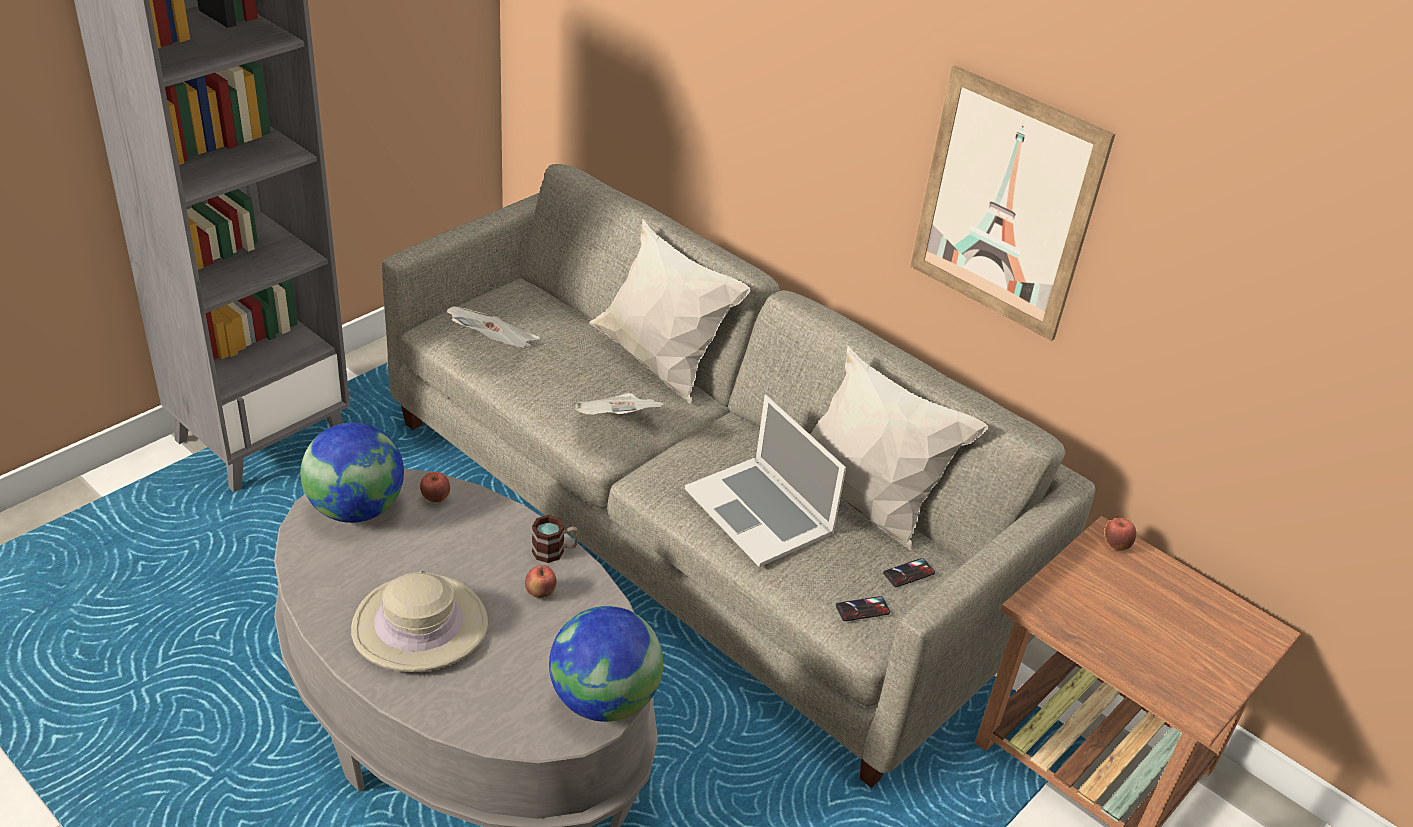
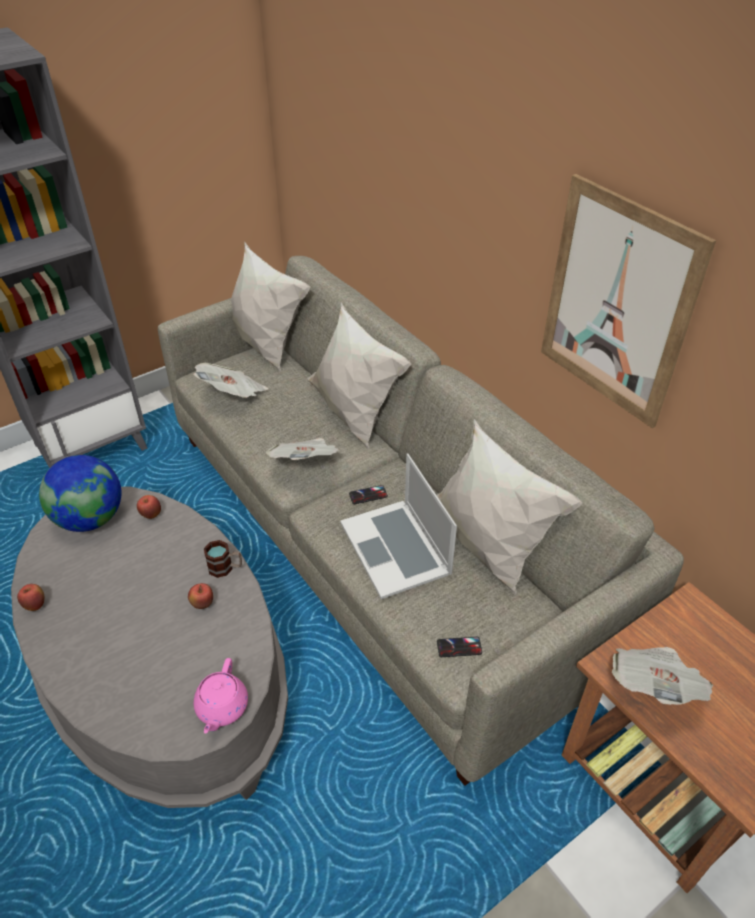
camera: 15 degrees right, 5 degrees up
beige hat [351,571,488,672] -> none
globe [549,606,663,722] -> pink teapot [194,658,248,734]
phone [883,558,935,587] -> phone moved to [349,485,388,504]
apple [1105,518,1136,550] -> apple moved to [17,584,44,611]
none -> white pillow [231,242,311,372]
none -> newspaper [612,647,713,705]

